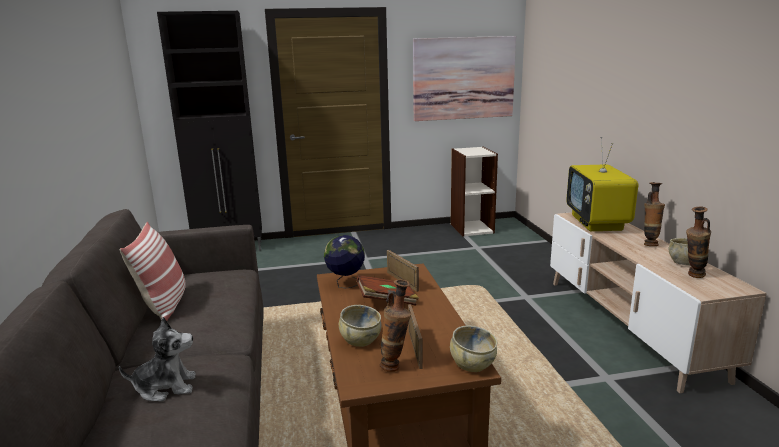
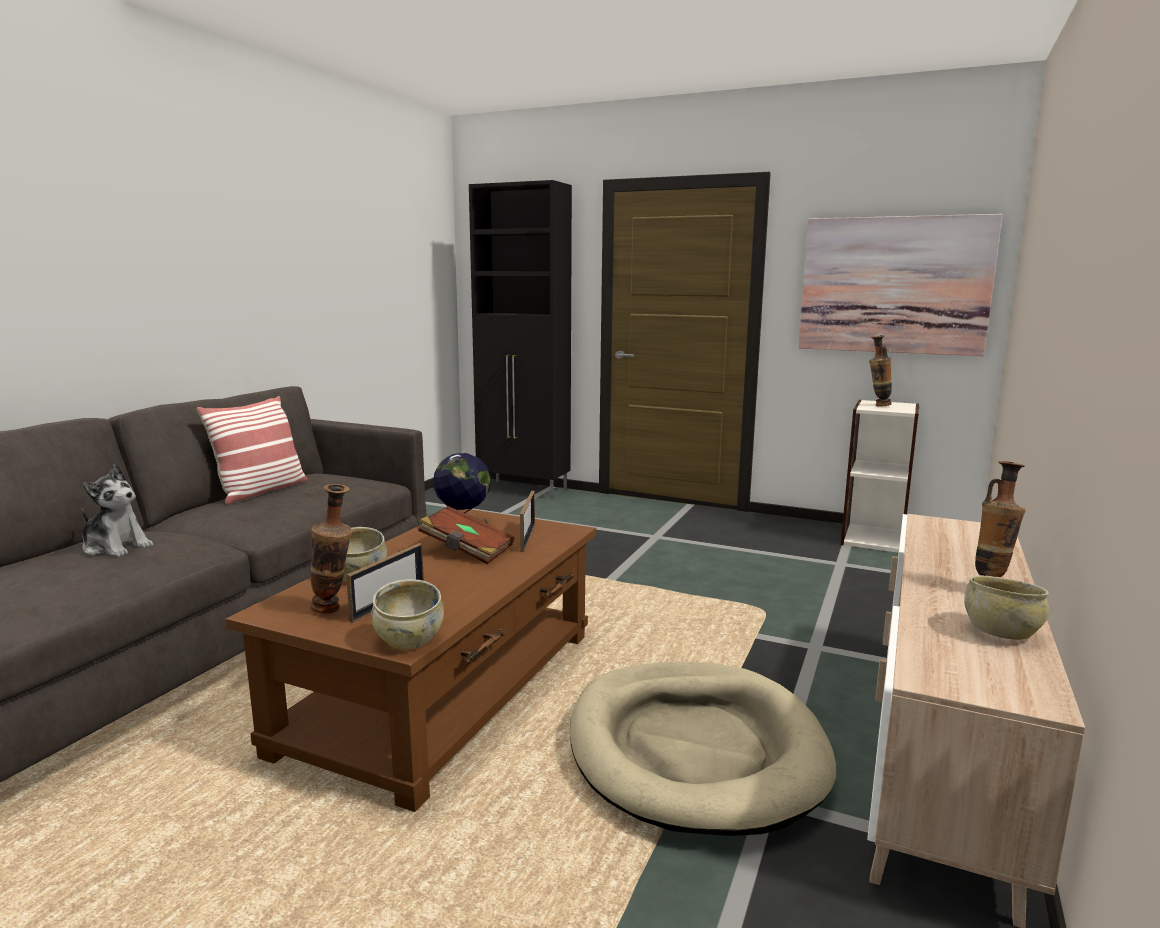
camera: 35 degrees right, 5 degrees down
television [566,137,638,231] -> none
vase [686,206,711,278] -> vase moved to [869,335,892,407]
none -> beige dog bed [570,661,836,836]

